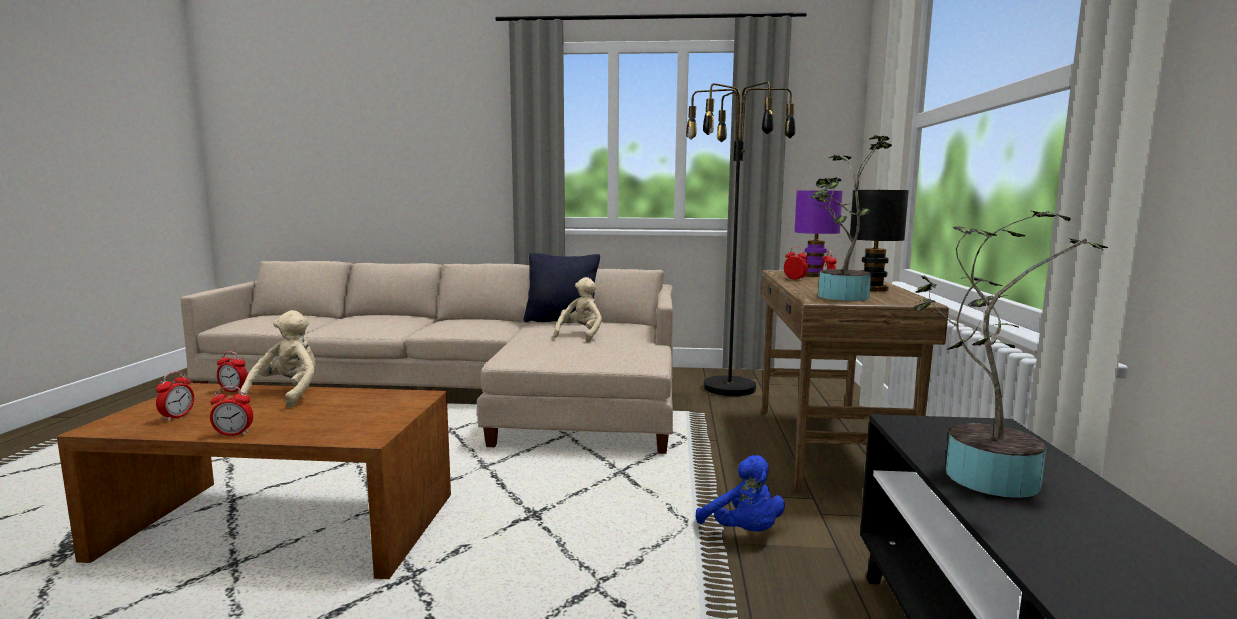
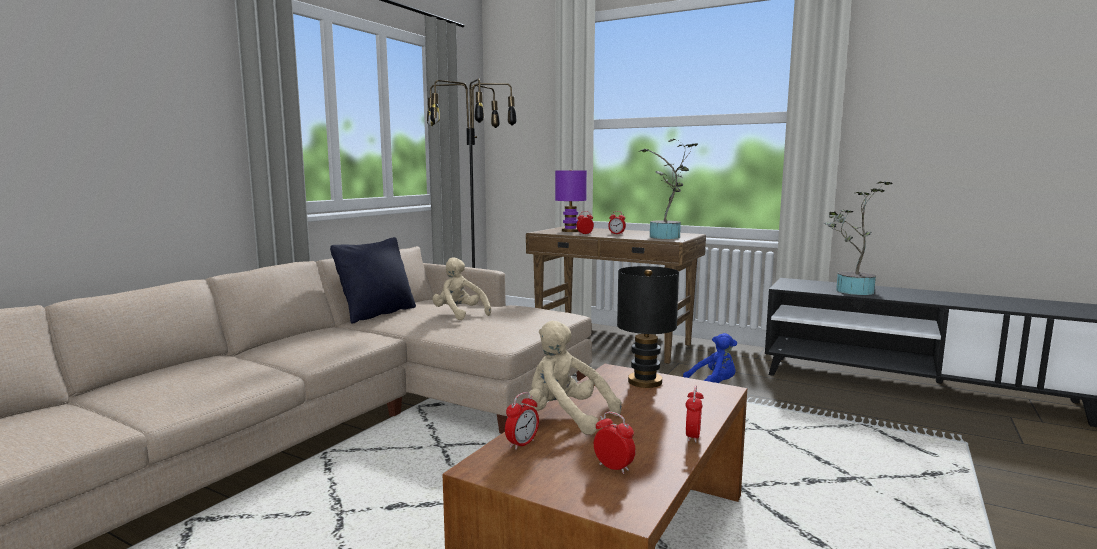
camera: 65 degrees left, 0 degrees up
black table lamp [850,189,909,292] -> black table lamp moved to [617,266,679,388]

